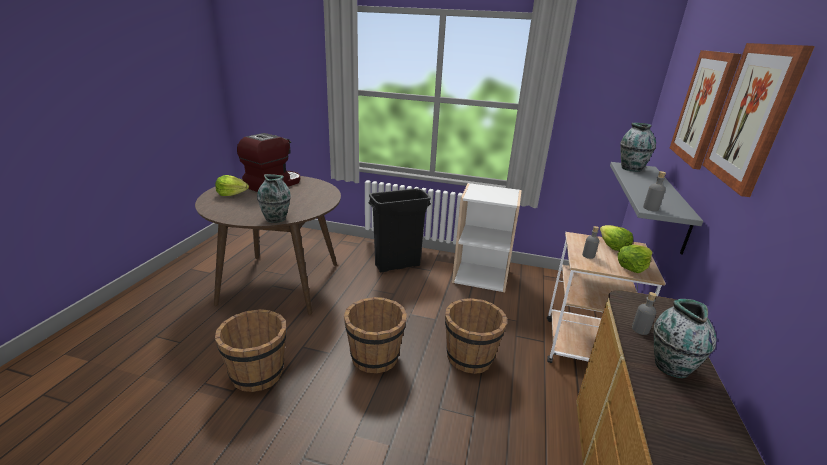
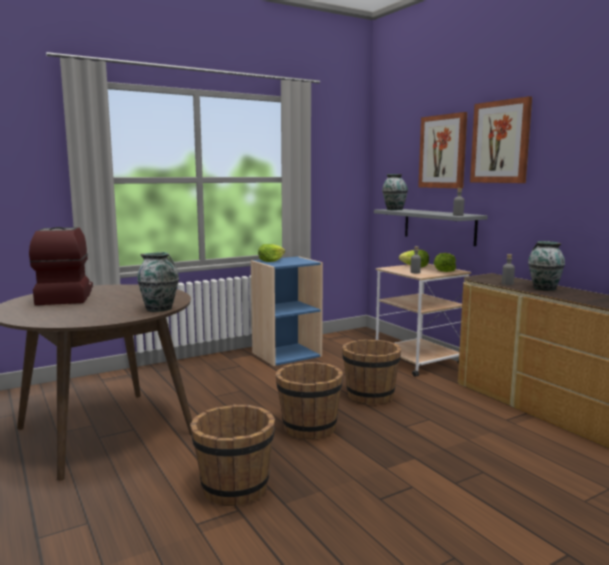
camera: 45 degrees left, 15 degrees down
lettuce [215,175,249,196] -> lettuce moved to [258,244,285,262]
black trash can [368,188,431,273] -> none
white bookcase [452,183,522,292] -> blue bookcase [251,256,323,366]

